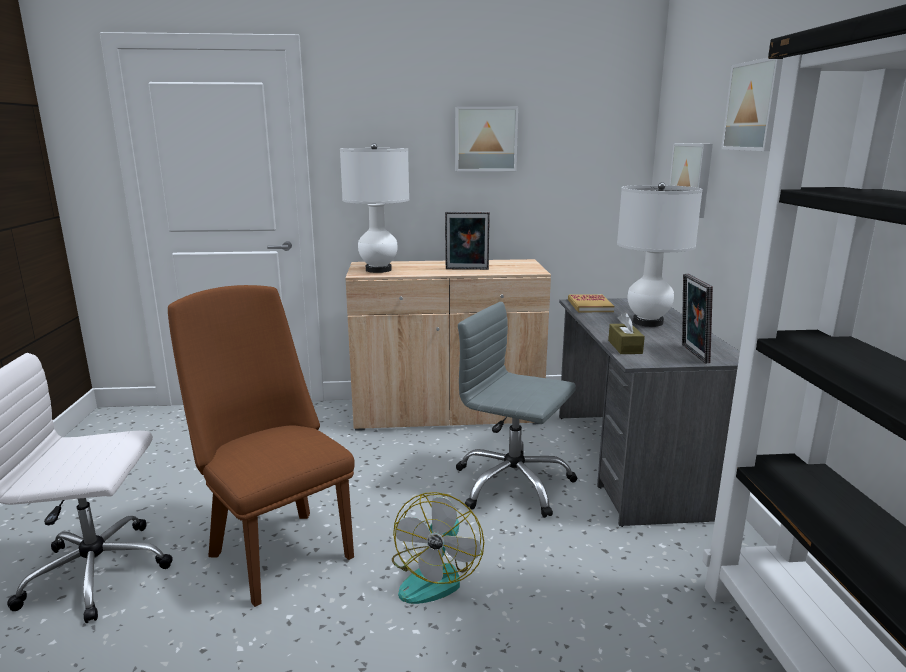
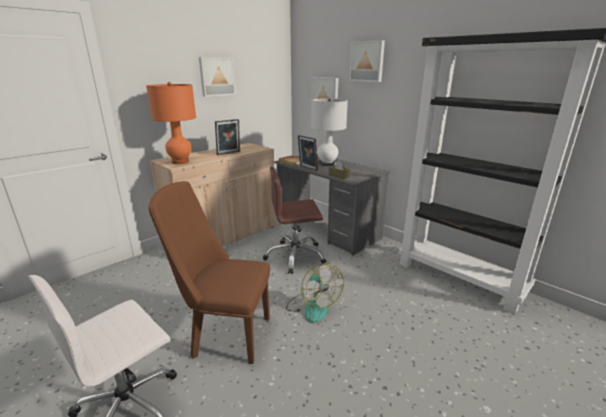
camera: 40 degrees left, 5 degrees up
white table lamp [340,143,409,273] -> orange table lamp [146,82,196,164]
grey office chair [456,302,577,518] -> brown office chair [263,167,326,274]
picture frame [682,274,713,364] -> picture frame moved to [298,135,318,171]

